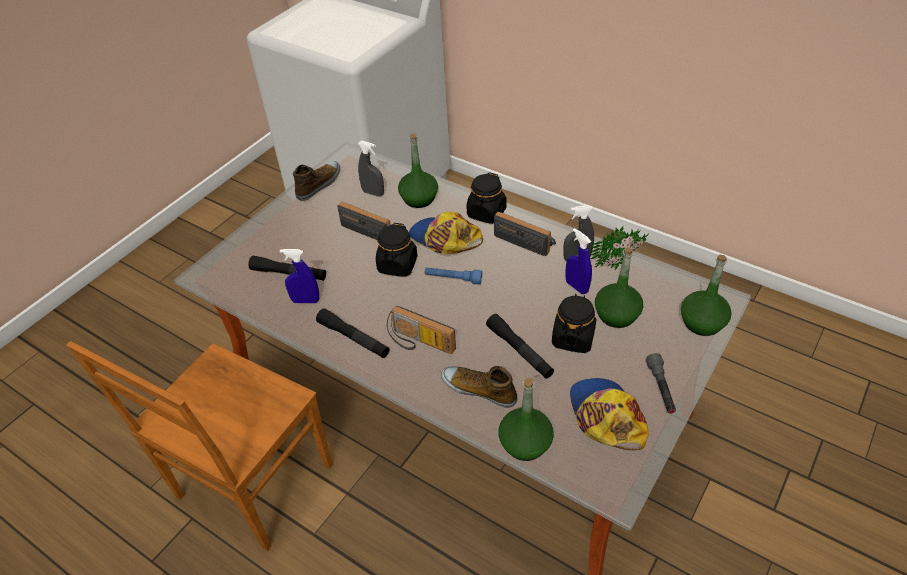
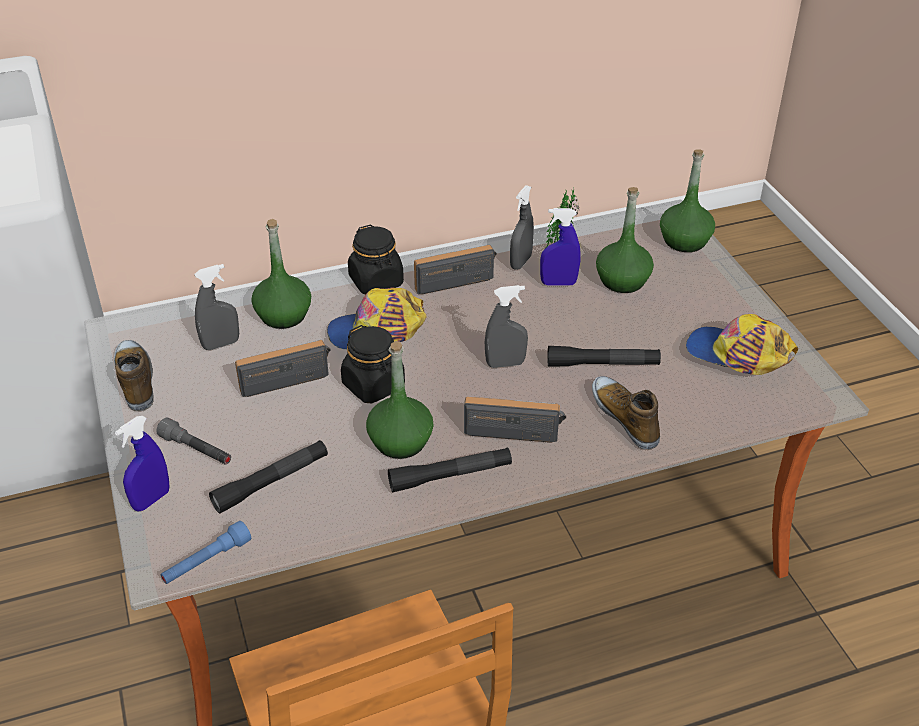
camera: 55 degrees left, 5 degrees down
blue spray bottle [280,249,319,303] -> blue spray bottle moved to [115,416,169,512]
radio [387,306,456,354] -> radio turned 150 degrees counterclockwise [464,397,566,443]
blue flashlight [425,267,482,284] -> blue flashlight moved to [161,521,251,584]
shoe [441,366,518,408] -> shoe turned 90 degrees clockwise [592,376,660,450]
green bottle [498,378,554,461] -> green bottle moved to [366,341,434,459]
black jar [552,294,596,353] -> none
grey flashlight [646,353,676,414] -> grey flashlight moved to [156,418,231,465]
none -> grey spray bottle [485,285,528,368]

